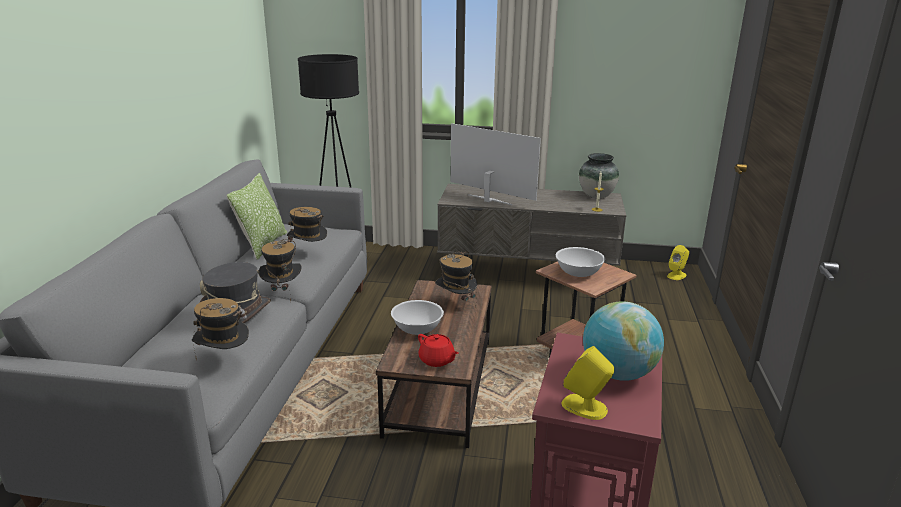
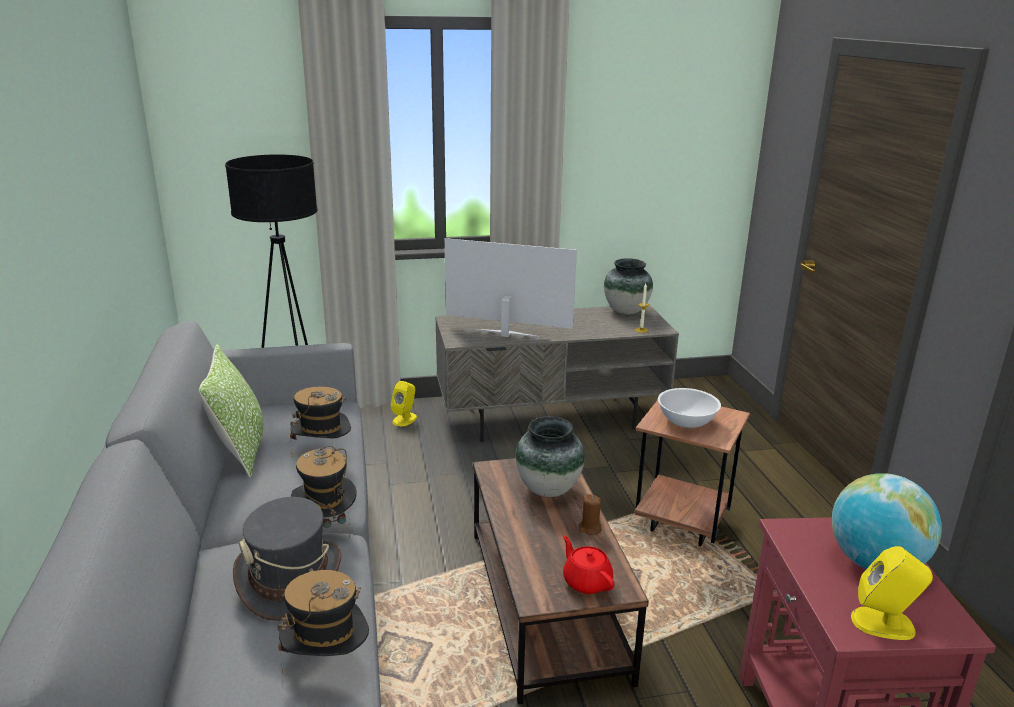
camera: 20 degrees left, 0 degrees up
white bowl [391,300,444,335] -> none
red teapot [418,334,459,367] -> red teapot turned 150 degrees counterclockwise [563,535,615,594]
hat [435,252,477,307] -> vase [515,416,585,497]
yellow speaker [667,245,689,280] -> yellow speaker moved to [391,381,417,426]
none -> brown candle [579,494,602,535]

